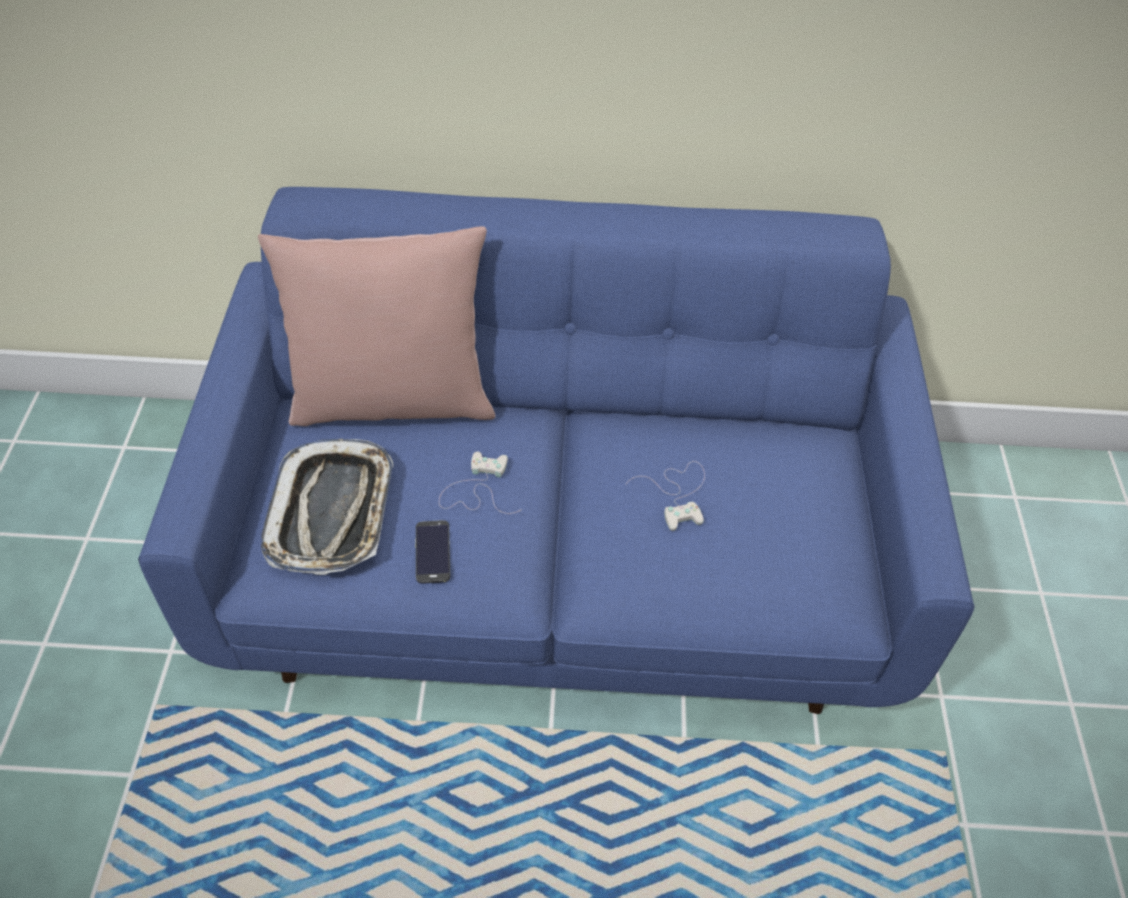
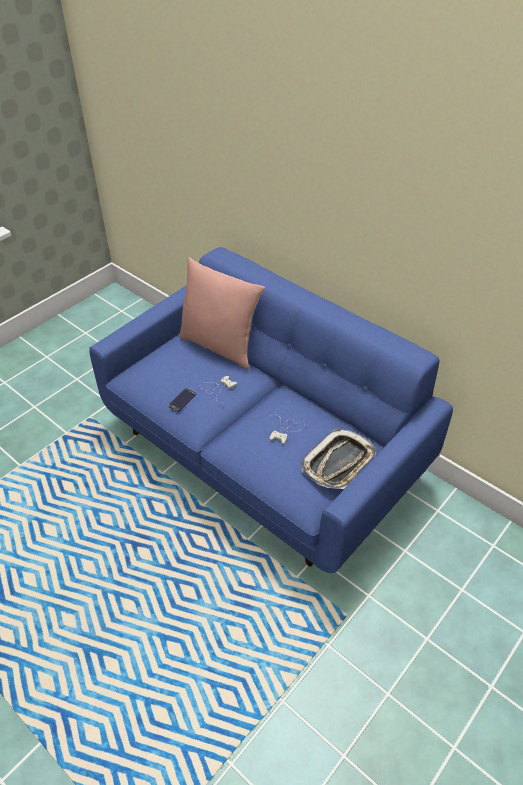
camera: 40 degrees right, 5 degrees down
tray [261,439,394,575] -> tray moved to [301,429,376,489]

